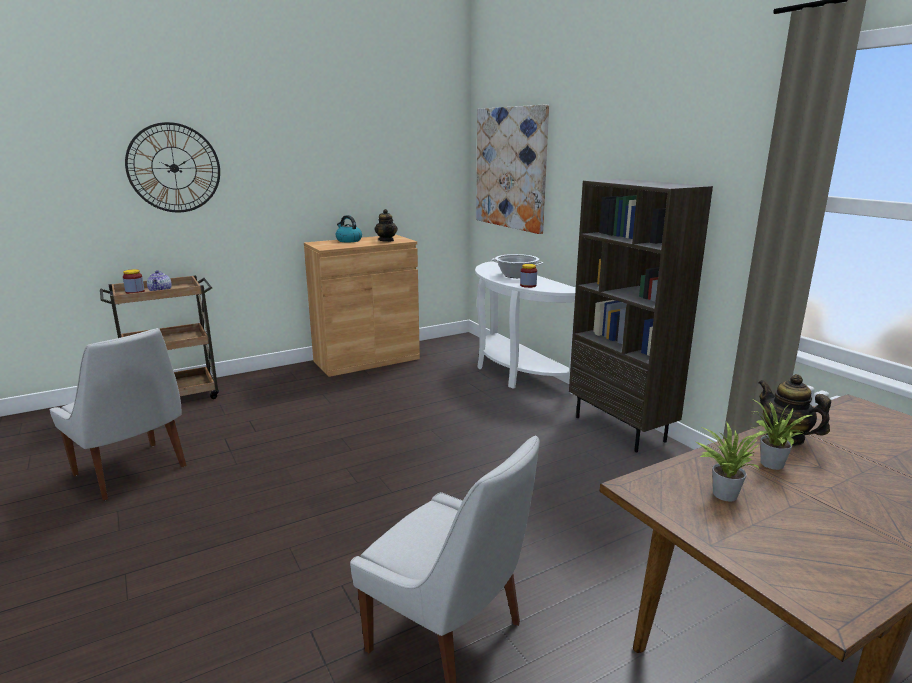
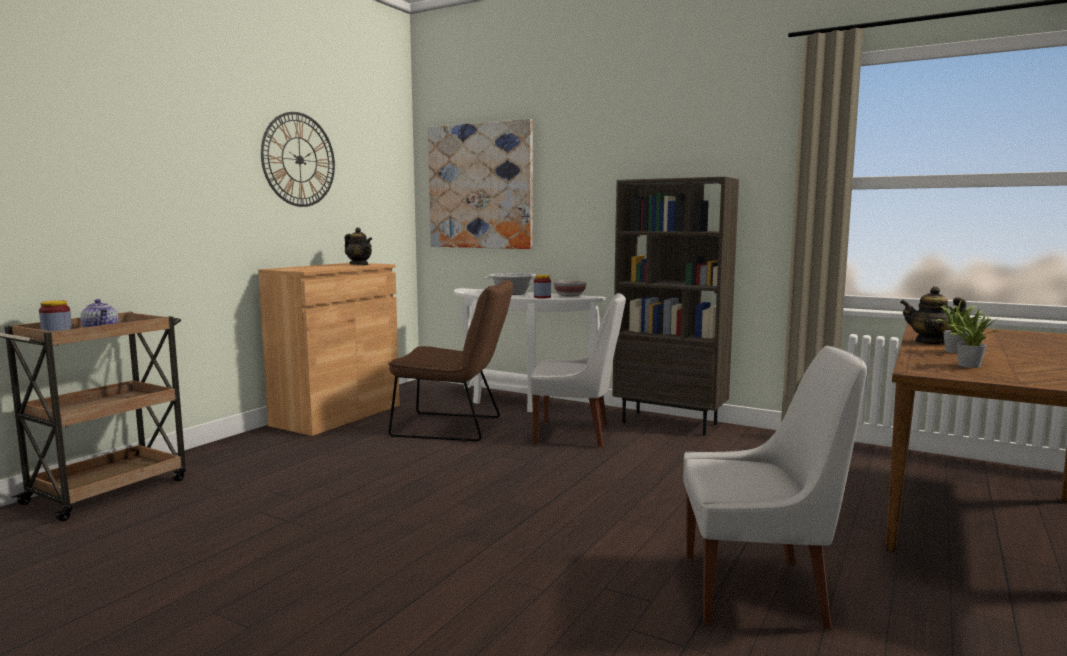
camera: 30 degrees left, 10 degrees down
white chair [50,328,186,500] -> white chair moved to [530,293,626,448]
wall clock [125,122,220,212] -> wall clock moved to [261,112,335,207]
kettle [336,215,362,242] -> none
none -> brown chair [388,279,513,442]
none -> bowl [554,280,587,297]

